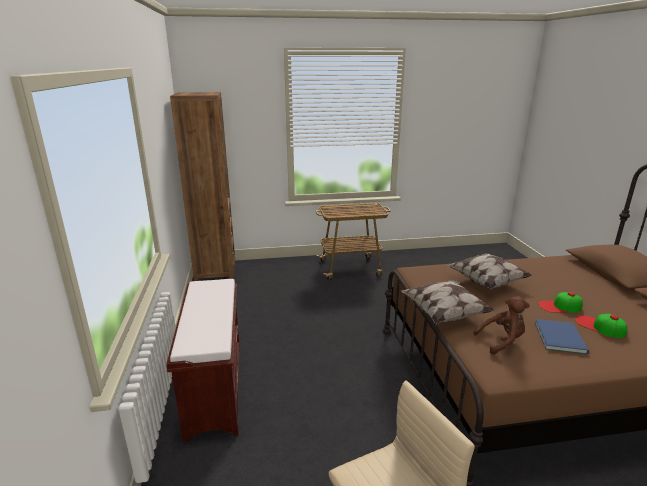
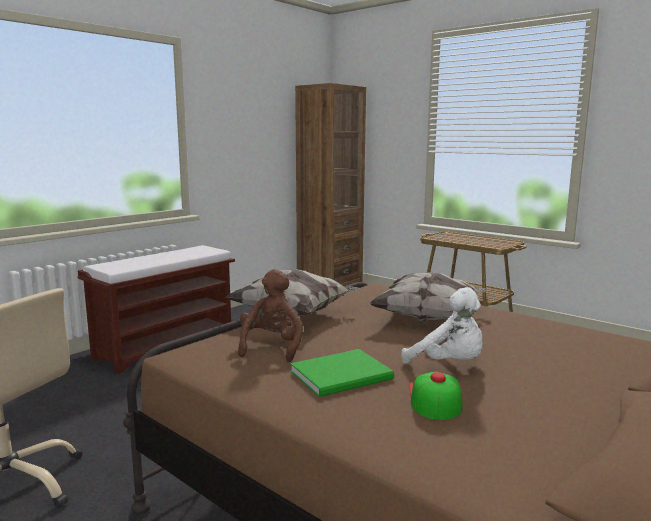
camera: 50 degrees right, 10 degrees down
brown plush toy [473,296,530,355] -> brown plush toy turned 120 degrees counterclockwise [238,269,303,362]
blue book [535,319,589,354] -> green book [290,349,394,397]
cap [538,292,583,313] -> white plush toy [401,287,483,364]

